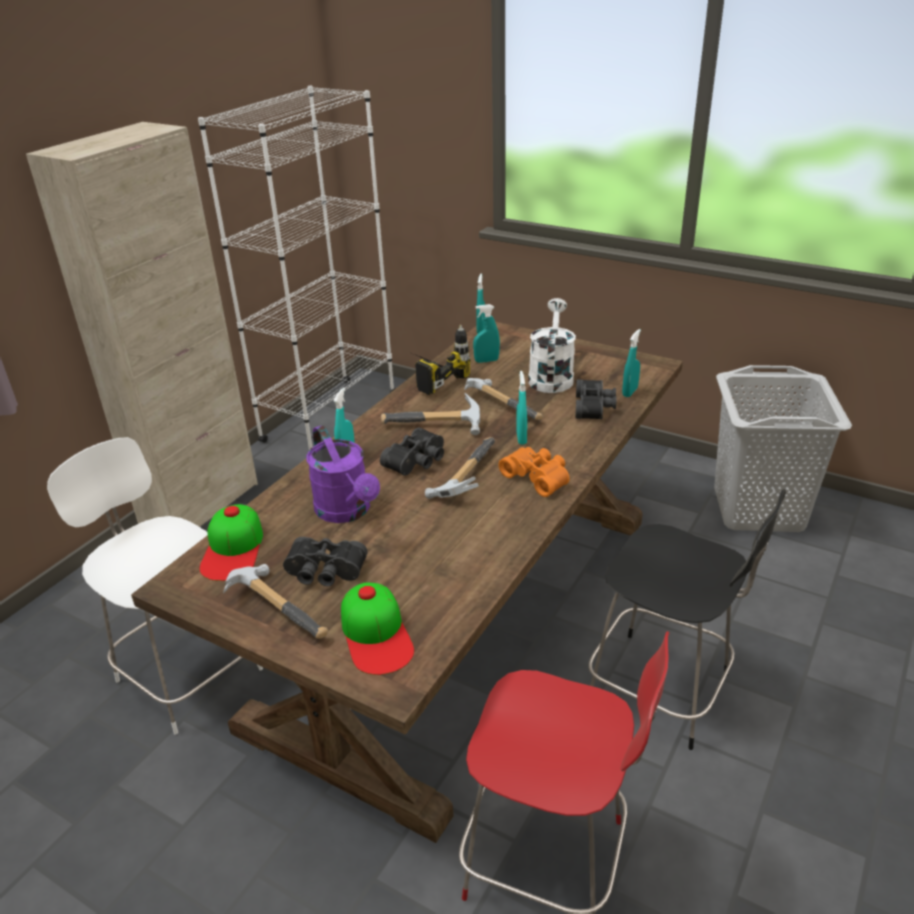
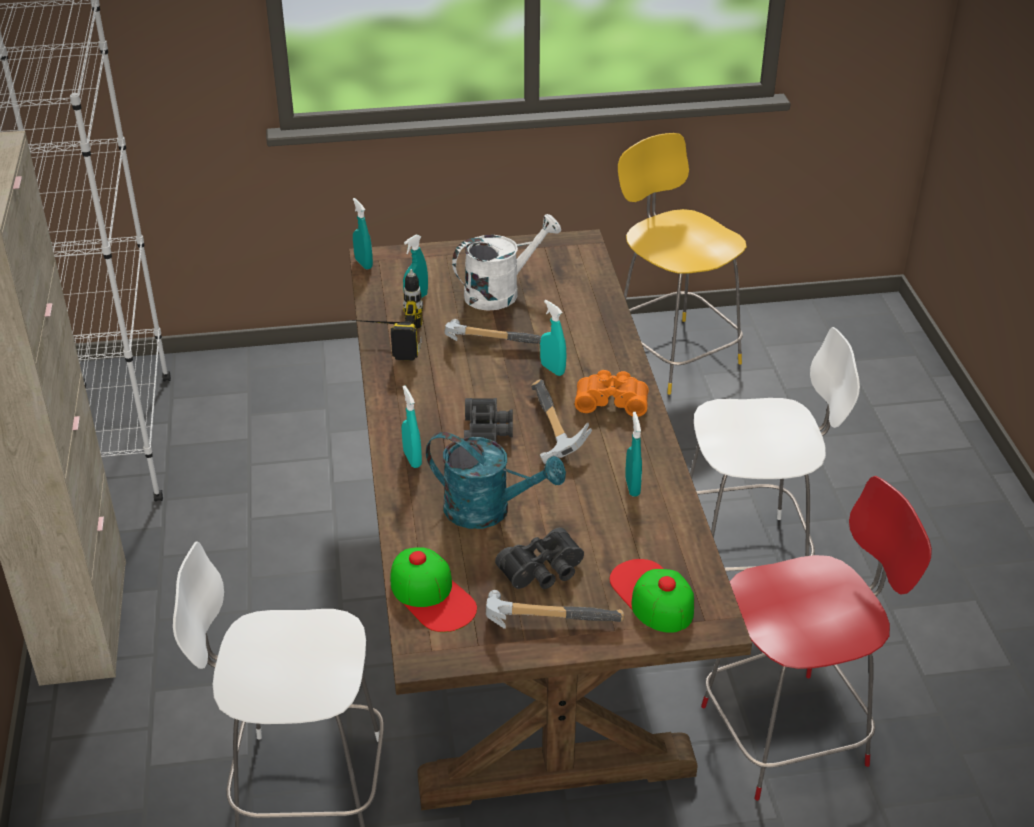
camera: 40 degrees left, 5 degrees up
purple watering can [307,425,380,523] -> turquoise watering can [426,432,566,529]
cap [341,583,414,675] -> cap turned 150 degrees counterclockwise [610,559,694,633]
hammer [381,392,480,435] -> none
white watering can [528,298,576,393] -> white watering can turned 90 degrees clockwise [452,214,561,311]
black binoculars [575,379,616,420] -> none
black chair [588,489,786,750] -> white chair [690,327,860,571]
turquoise spray bottle [622,329,641,397] -> turquoise spray bottle moved to [625,412,642,496]
grey laundry basket [714,365,852,532] -> yellow chair [618,133,747,395]

